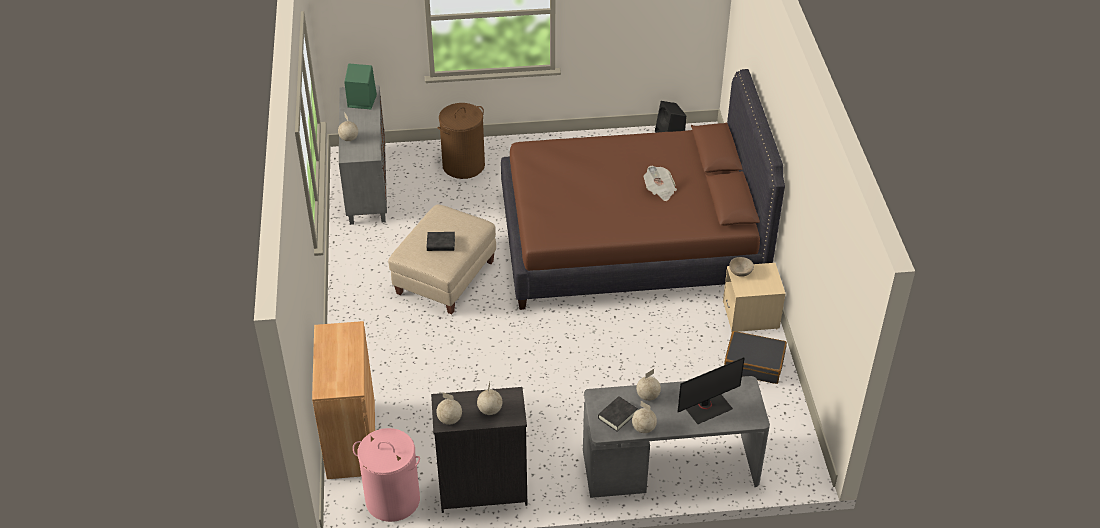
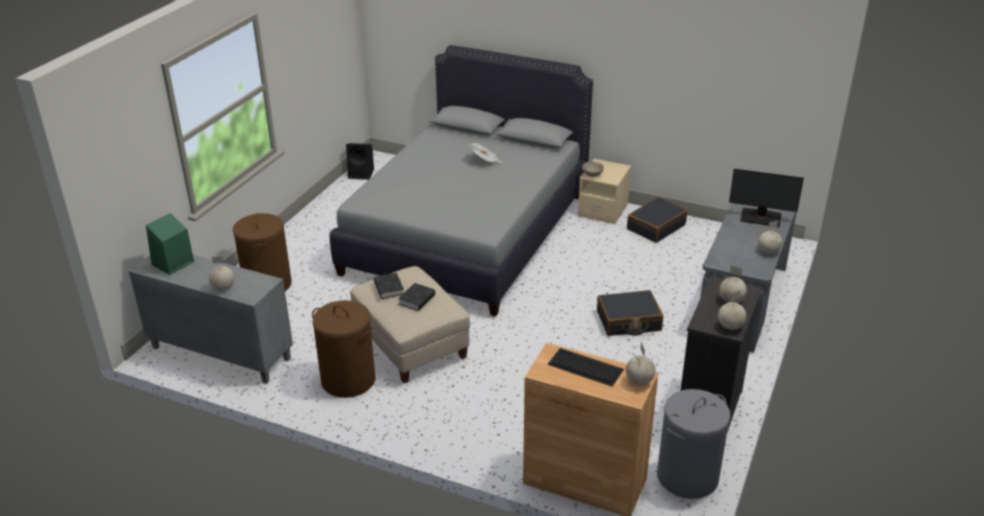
camera: 60 degrees left, 10 degrees down
pink laundry basket [353,428,420,522] -> grey laundry basket [657,389,730,499]
brown bed [501,69,785,310] -> grey bed [330,45,593,317]
black book [598,396,638,431] -> black book moved to [374,273,404,299]
globe [636,369,661,401] -> globe moved to [626,342,656,385]
monitor [678,357,745,424] -> monitor turned 105 degrees clockwise [729,169,804,227]
none -> brown laundry basket [312,300,375,398]
none -> keyboard [548,348,624,387]
none -> black suitcase [597,290,663,336]

